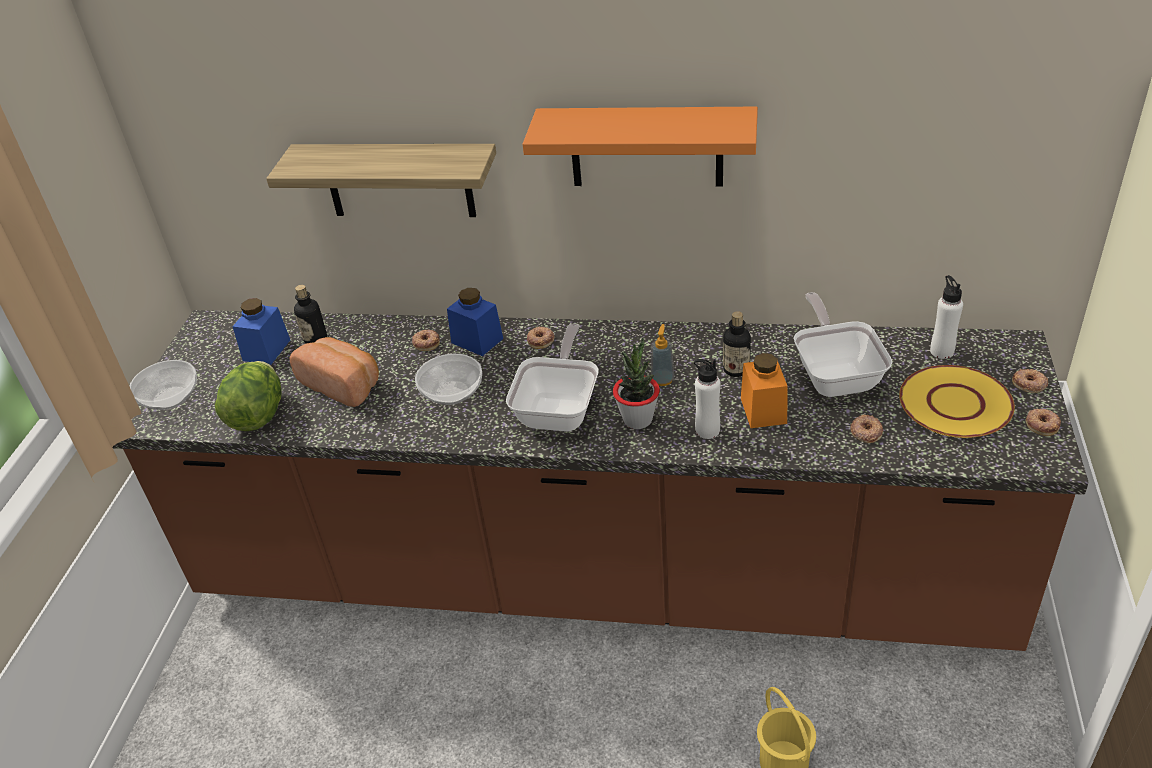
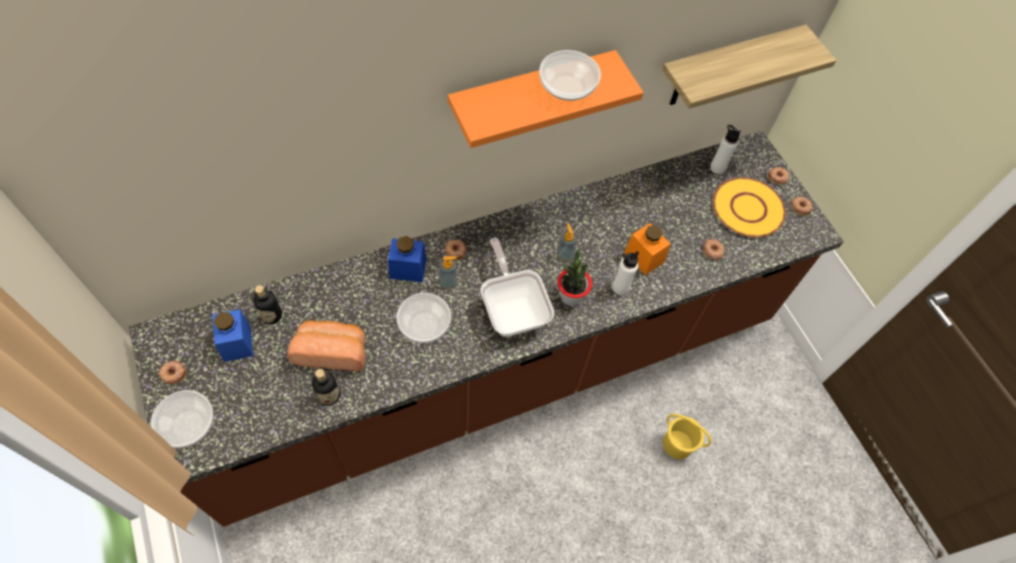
camera: 40 degrees left, 20 degrees up
lettuce [215,361,282,431] -> none
shelf [266,144,496,217] -> shelf moved to [662,25,836,109]
donut [412,330,440,351] -> donut moved to [158,360,187,385]
bottle [723,311,751,377] -> bottle moved to [312,369,340,406]
frying pan [794,292,892,397] -> none
none -> soap dispenser [439,256,457,289]
none -> bowl [539,50,601,101]

